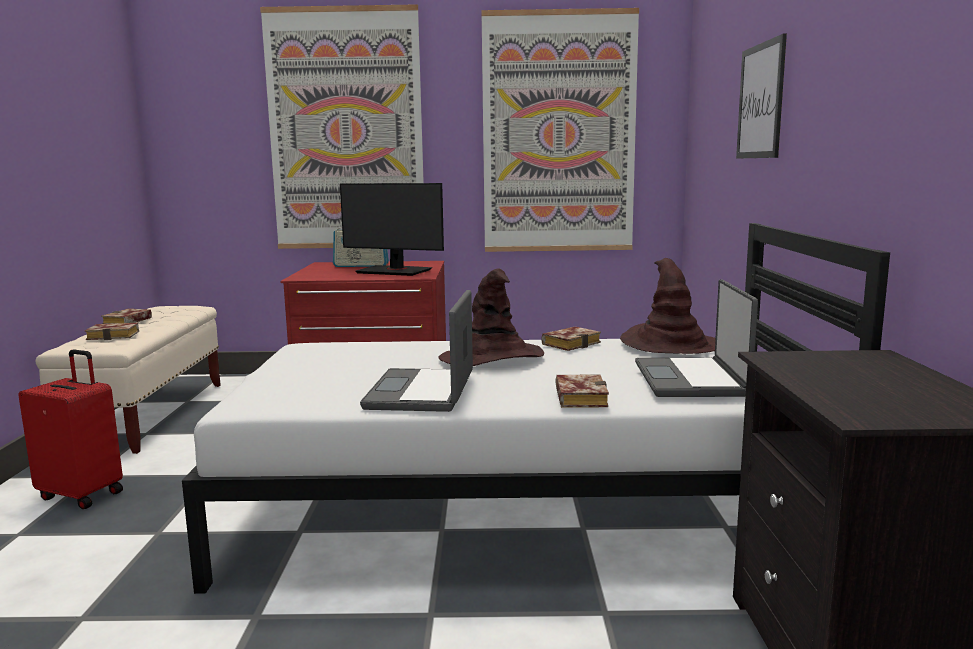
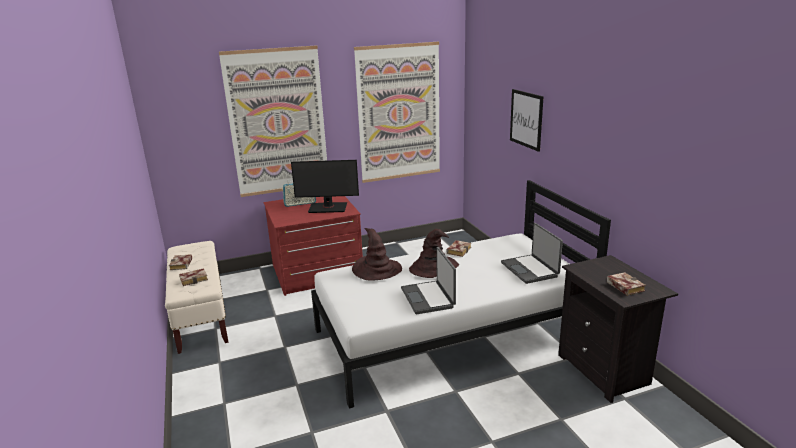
camera: 20 degrees left, 10 degrees up
red suitcase [18,349,123,509] -> none
book [556,374,609,408] -> book moved to [607,272,646,296]
brown hat [620,258,716,354] -> brown hat moved to [352,228,402,281]

